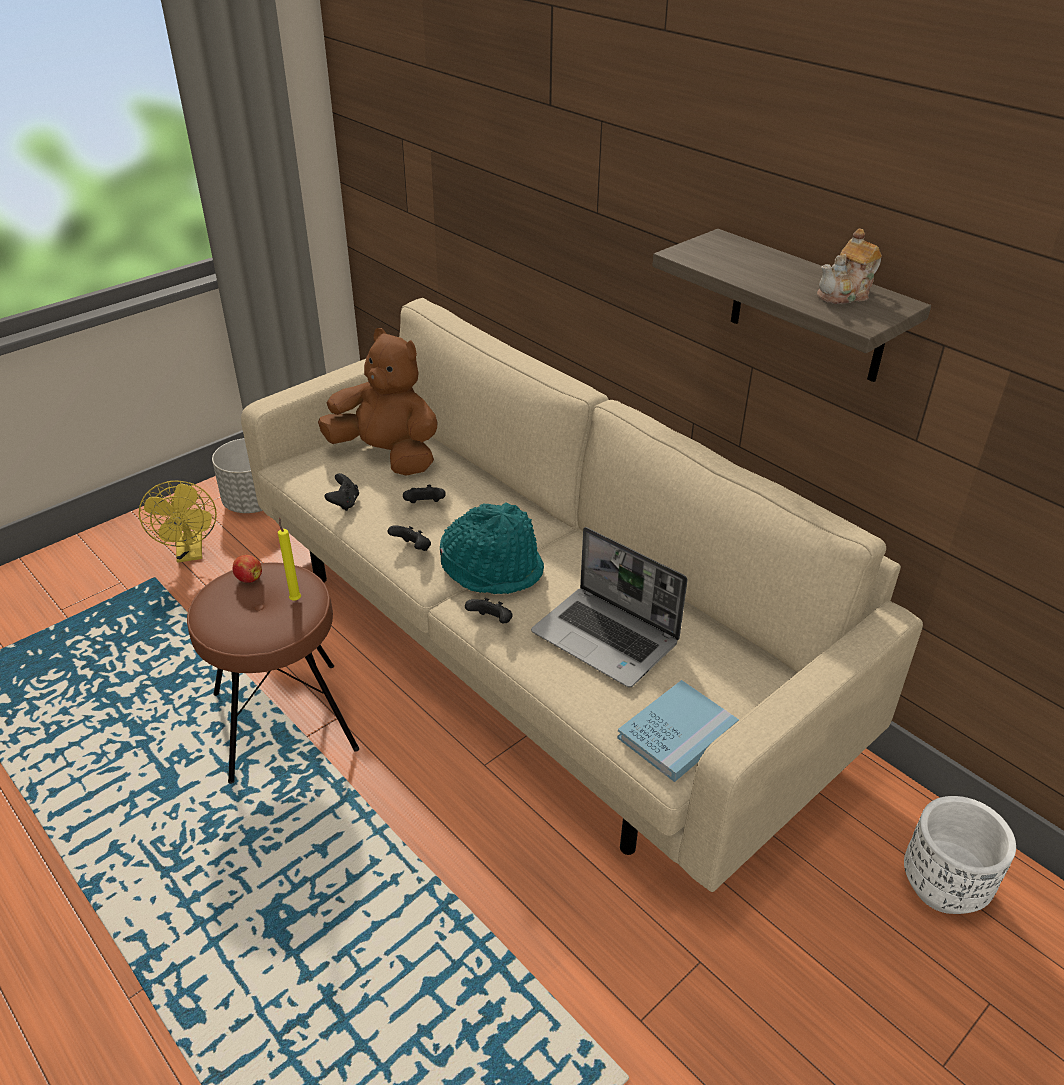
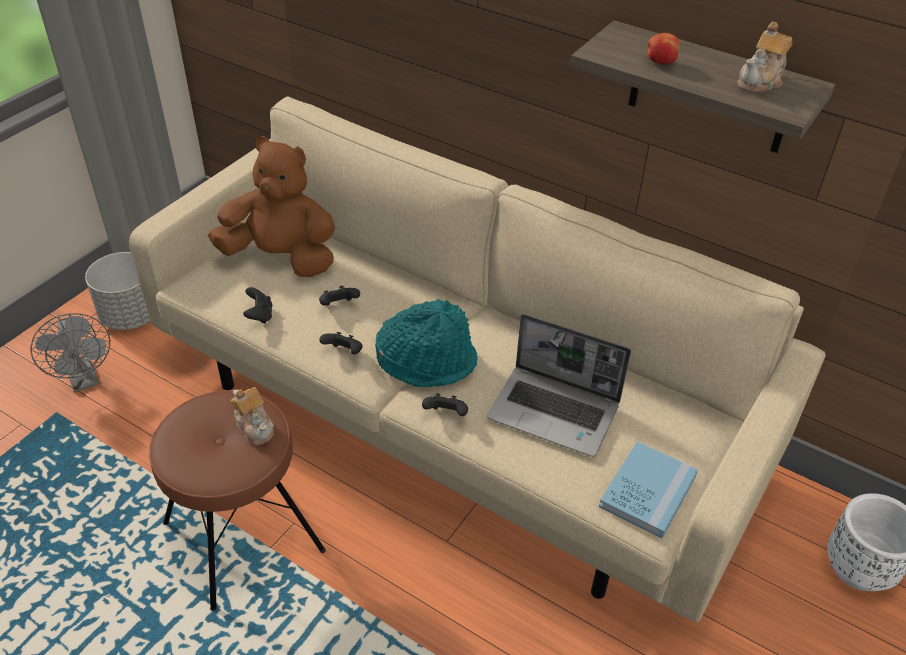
camera: 15 degrees left, 5 degrees up
yellow fan [139,481,217,562] -> grey fan [31,313,110,392]
apple [233,555,262,583] -> apple moved to [648,33,679,65]
yellow candle [278,518,301,600] -> teapot [230,387,274,445]

